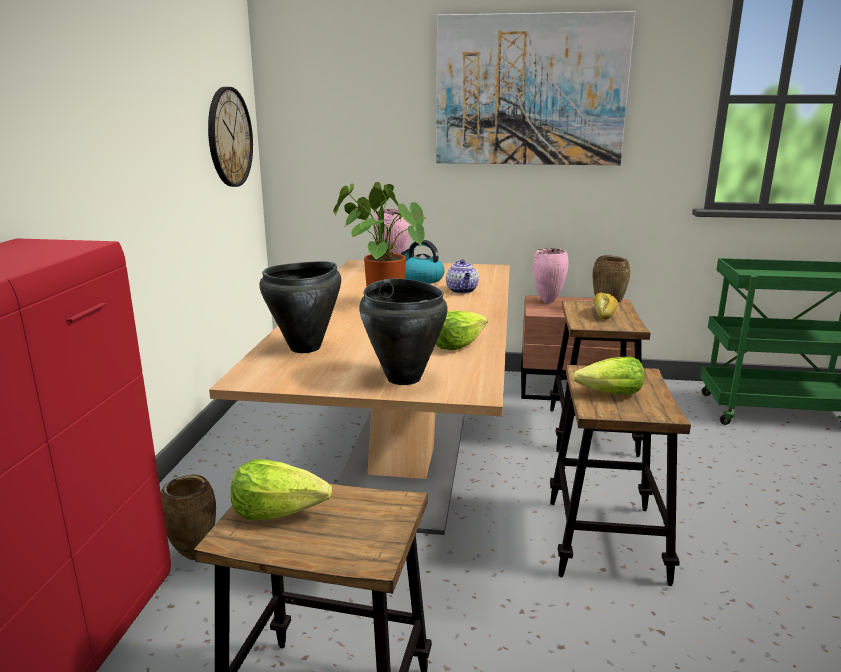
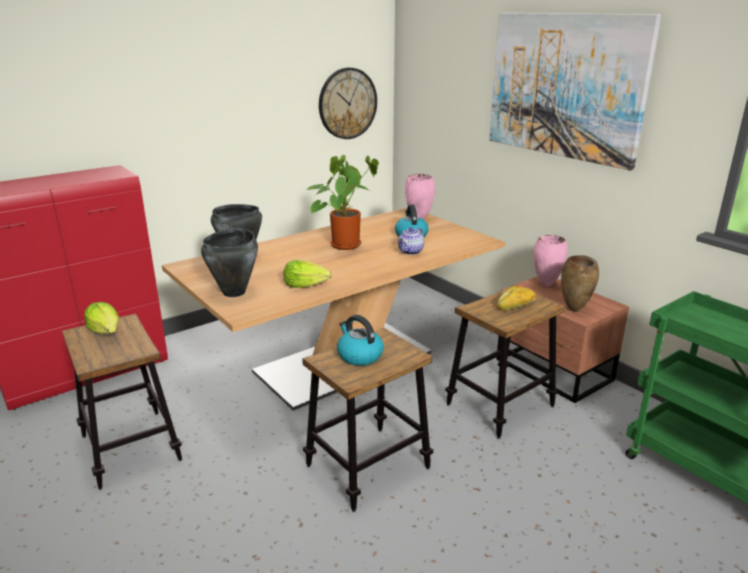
camera: 45 degrees right, 5 degrees up
brown vase [161,474,216,560] -> none
lettuce [573,357,644,395] -> kettle [337,315,384,366]

